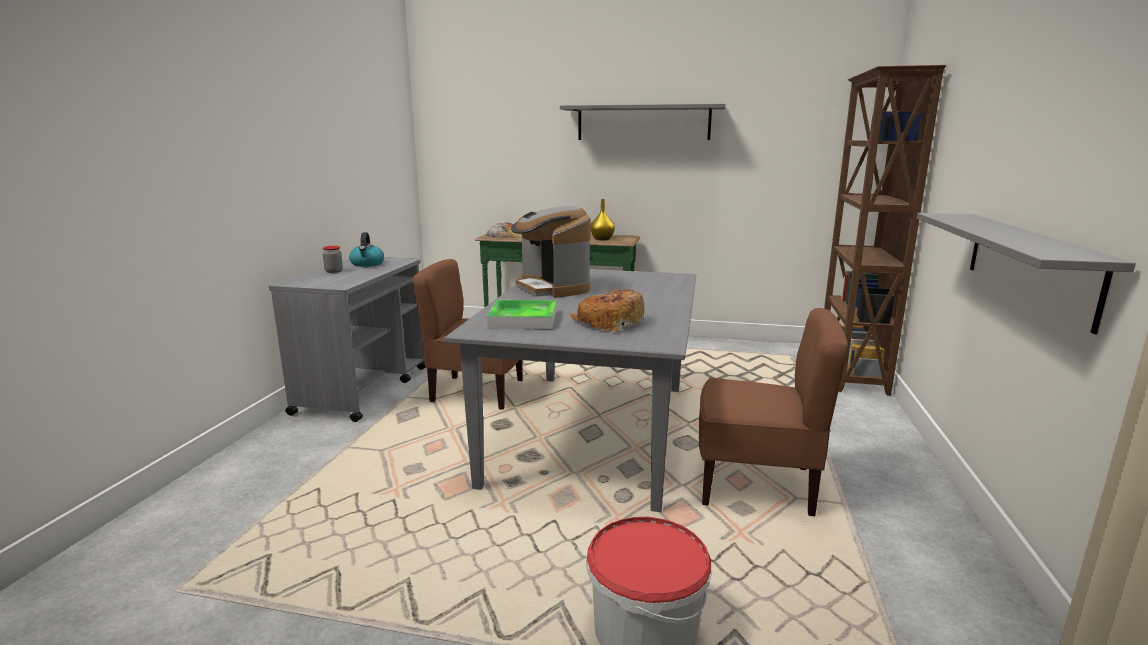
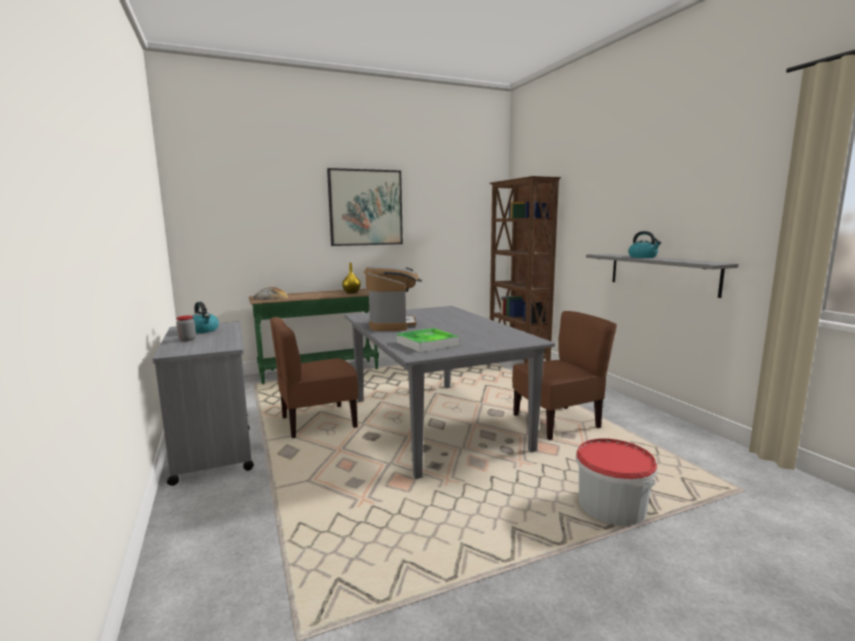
camera: 35 degrees left, 5 degrees down
coffee machine [511,206,591,298] -> coffee machine turned 120 degrees counterclockwise [364,266,422,331]
grey shelf [560,104,725,140] -> picture [327,168,403,246]
bread [570,289,644,332] -> none
none -> kettle [628,231,662,258]

